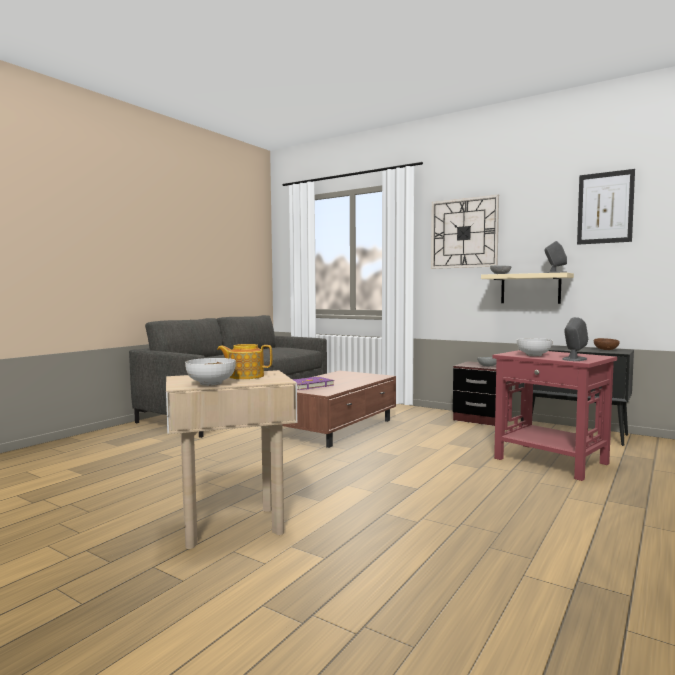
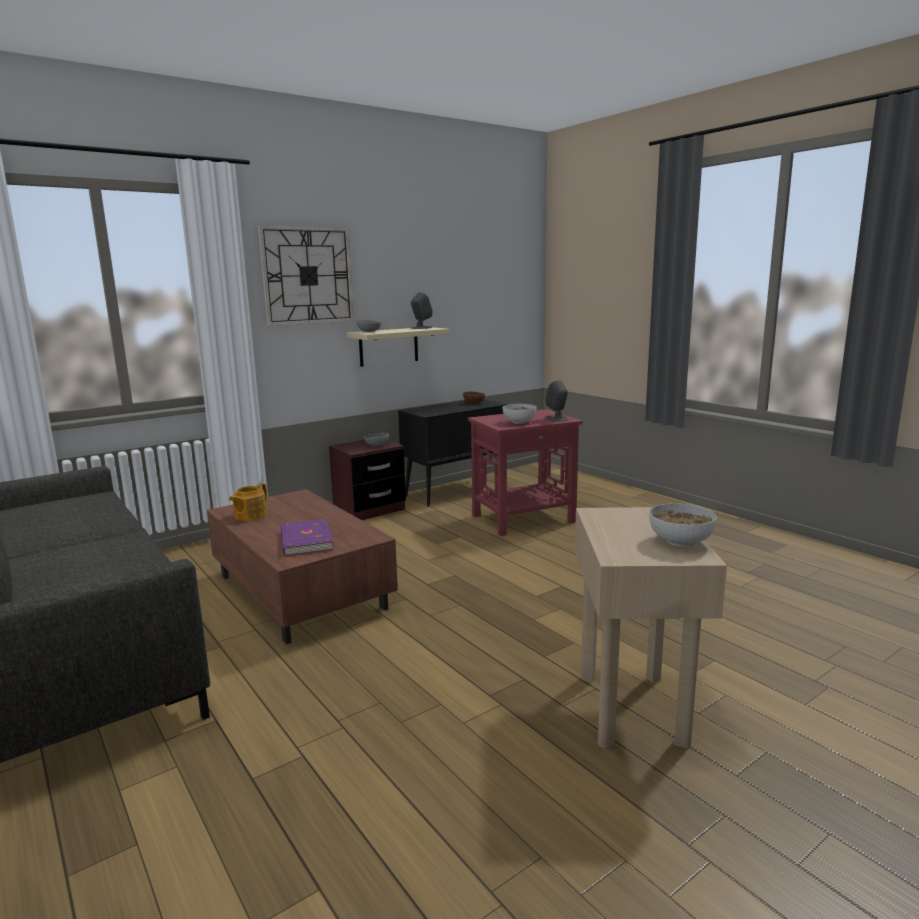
camera: 70 degrees left, 10 degrees up
teapot [217,344,272,379] -> teapot moved to [229,483,267,521]
picture [577,169,635,245] -> none

